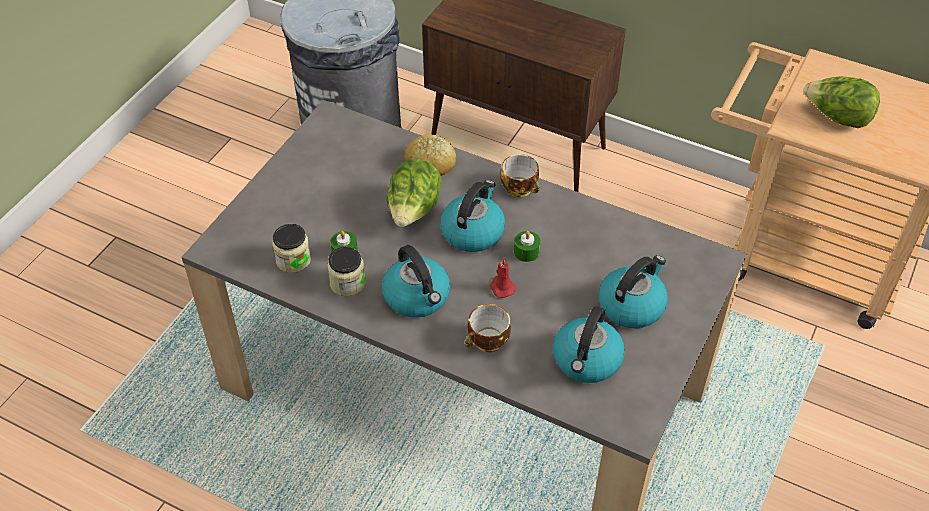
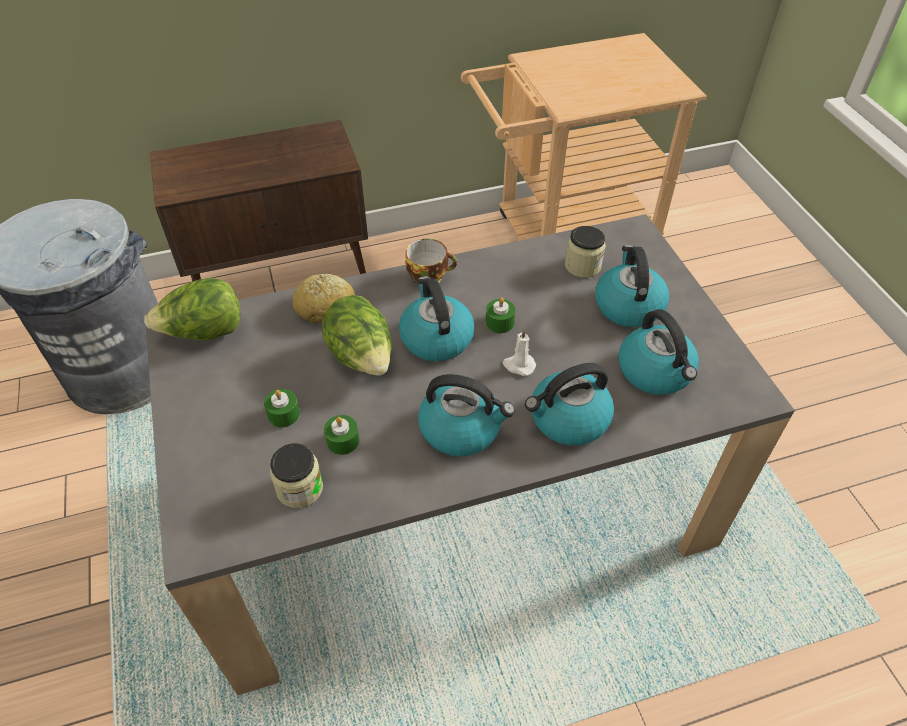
camera: 45 degrees left, 0 degrees up
jar [327,246,366,296] -> jar moved to [565,226,606,278]
cup [465,304,511,352] -> kettle [525,363,614,445]
red candle [490,258,516,298] -> white candle [503,329,536,376]
lettuce [804,77,880,128] -> lettuce moved to [144,278,241,341]
none -> green candle [264,389,300,427]

